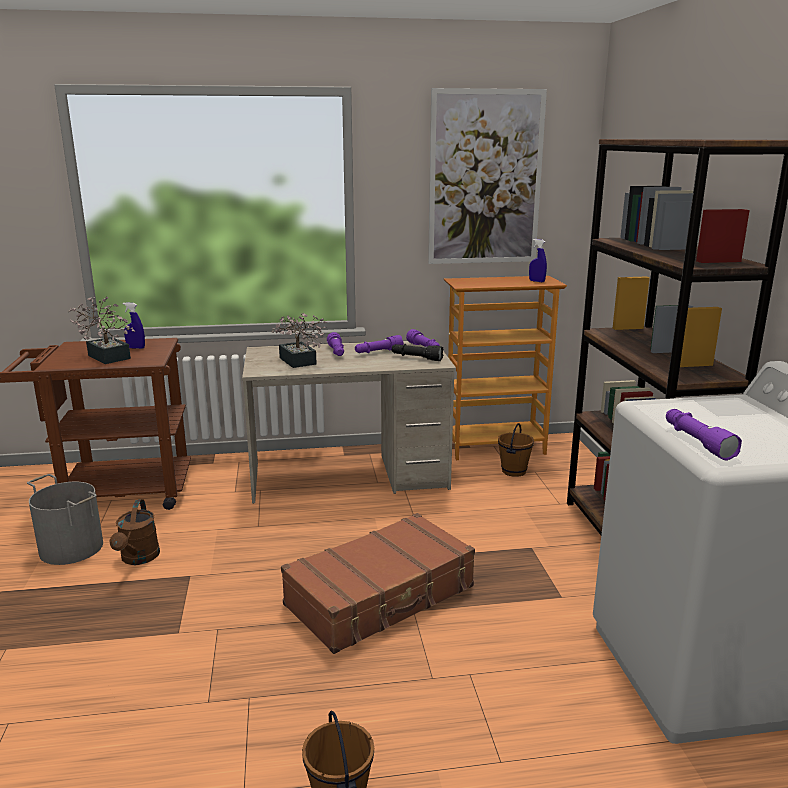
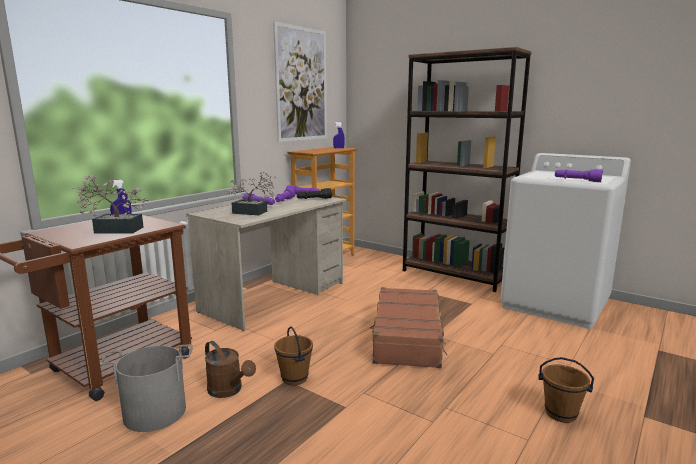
camera: 45 degrees left, 5 degrees down
brown bucket [498,423,534,477] -> brown bucket moved to [274,326,313,385]

